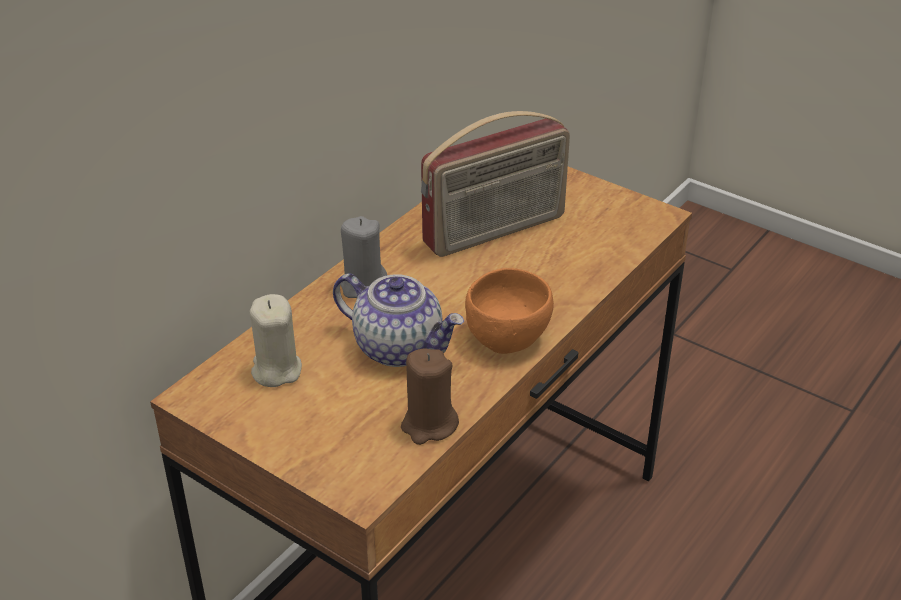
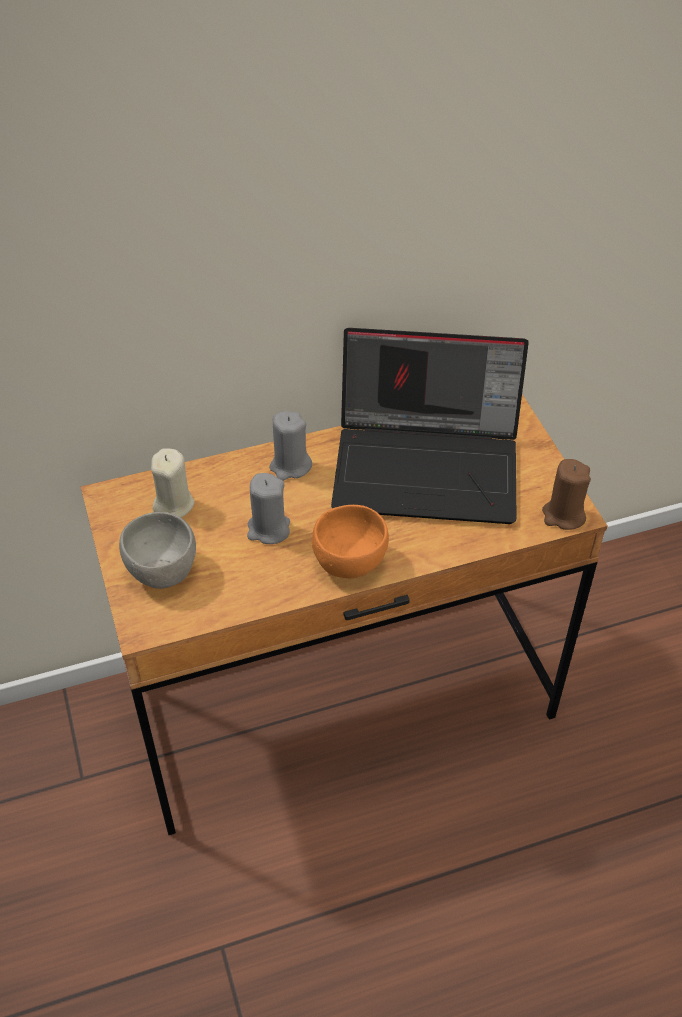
camera: 35 degrees right, 10 degrees up
teapot [333,273,464,367] -> grey candle [247,473,290,544]
brown candle [401,349,459,445] -> brown candle moved to [542,459,591,530]
radio [421,111,570,257] -> laptop [331,328,529,524]
none -> grey bowl [119,512,196,589]

